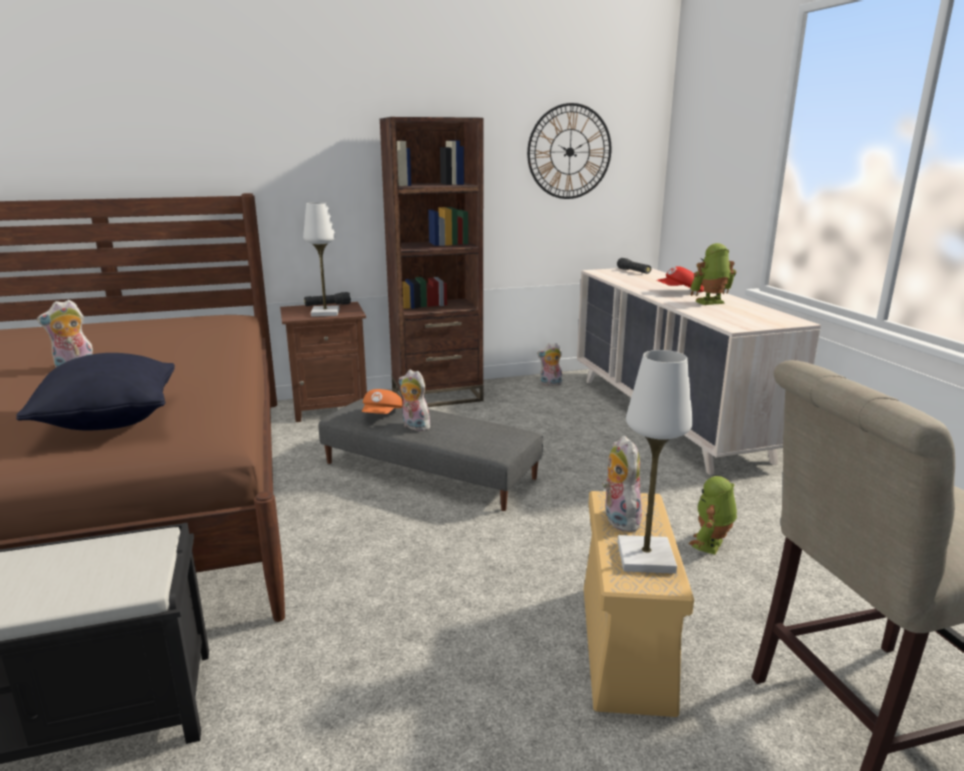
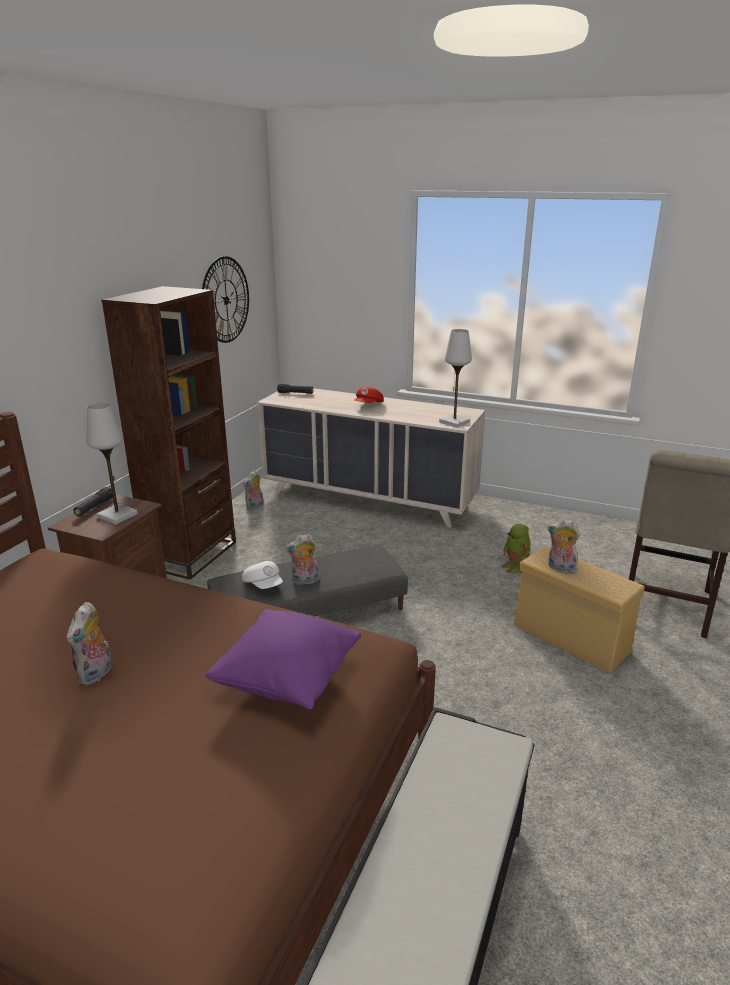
camera: 50 degrees left, 5 degrees up
black pillow [16,353,175,430] -> purple pillow [205,609,361,709]
orange cap [362,389,403,414] -> white cap [242,561,283,589]
white table lamp [617,350,693,574] -> white table lamp moved to [439,329,472,427]
toy robot [690,243,736,305] -> none

